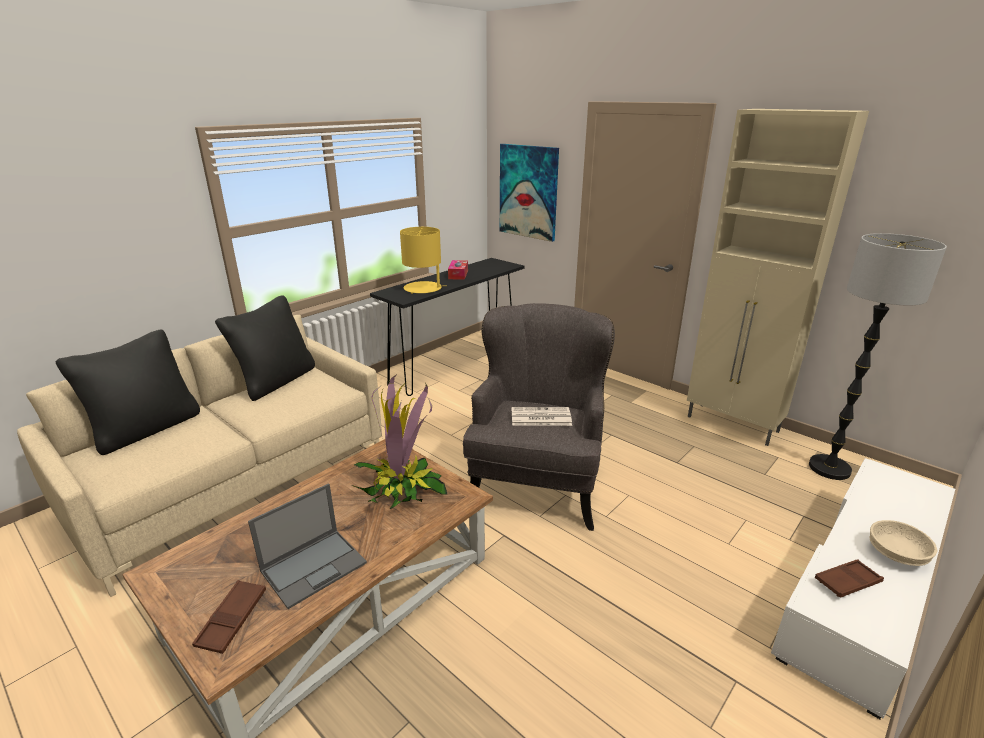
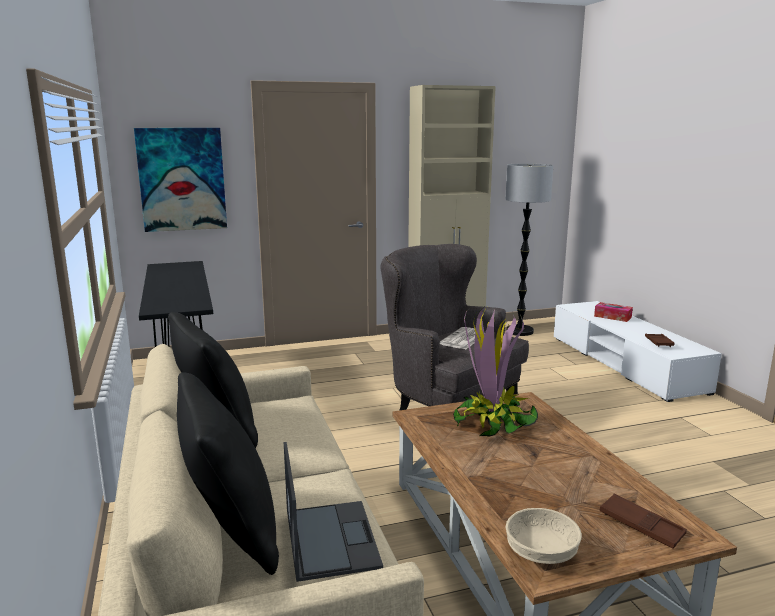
camera: 60 degrees left, 10 degrees down
laptop [248,483,367,609] -> laptop moved to [284,442,383,582]
yellow table lamp [400,227,447,294] -> none
tissue box [448,260,468,280] -> tissue box moved to [594,302,633,322]
beige bowl [870,520,937,566] -> beige bowl moved to [506,508,582,564]

